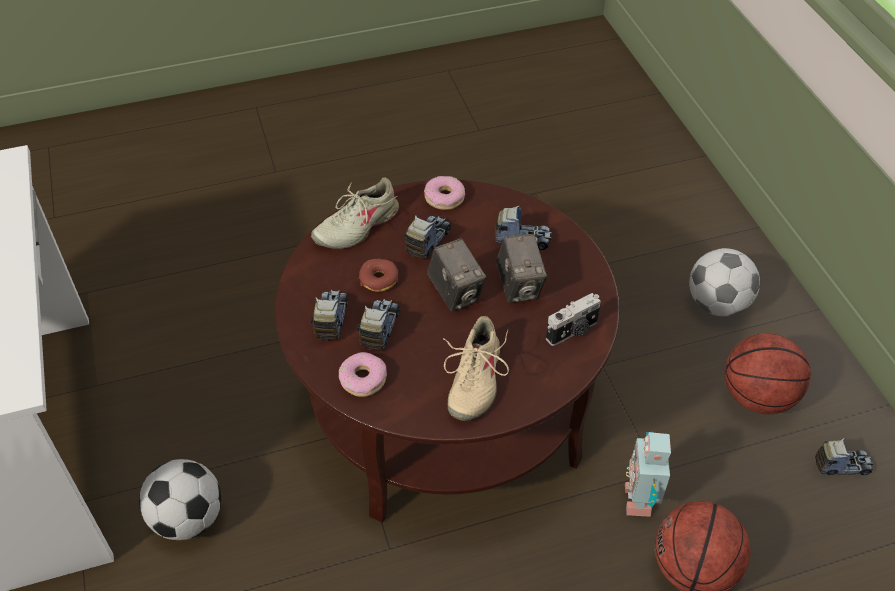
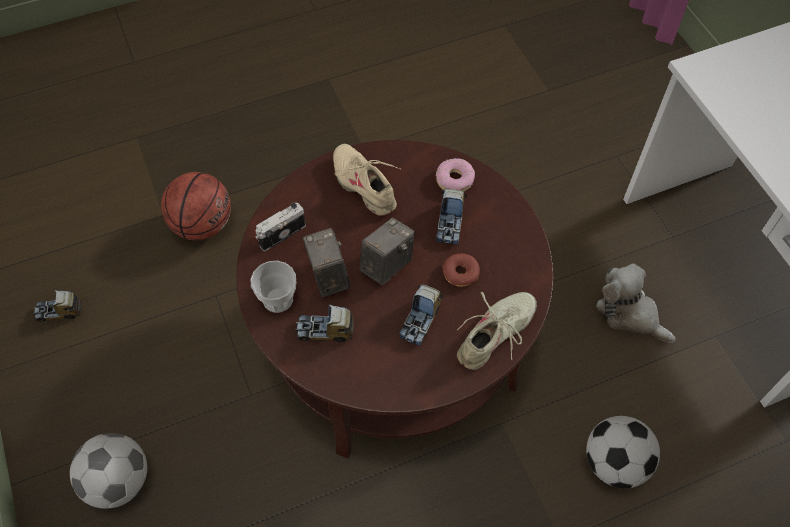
camera: 175 degrees right, 10 degrees up
football [139,459,221,540] -> football moved to [586,416,660,488]
toy truck [310,290,348,341] -> none
donut [424,176,465,210] -> none
camera [427,238,487,311] -> camera turned 75 degrees clockwise [360,218,415,285]
beige shoe [443,316,509,421] -> beige shoe turned 45 degrees counterclockwise [333,144,400,216]
toy robot [625,432,671,517] -> none
basketball [724,333,811,414] -> none
none -> cup [250,260,296,313]
none -> plush toy [596,263,675,343]

